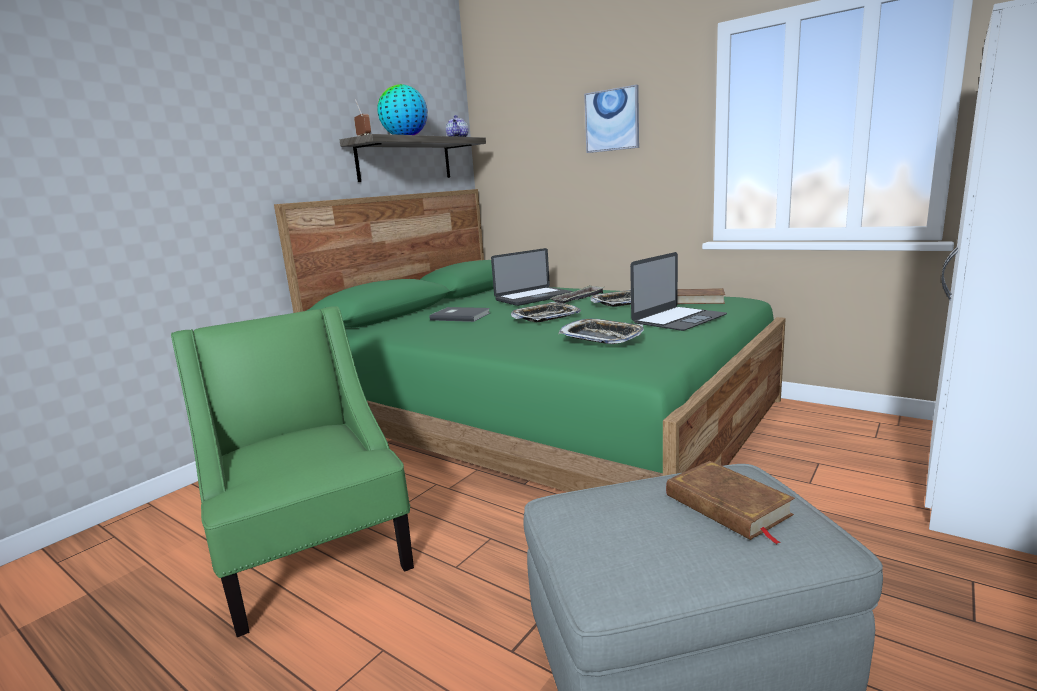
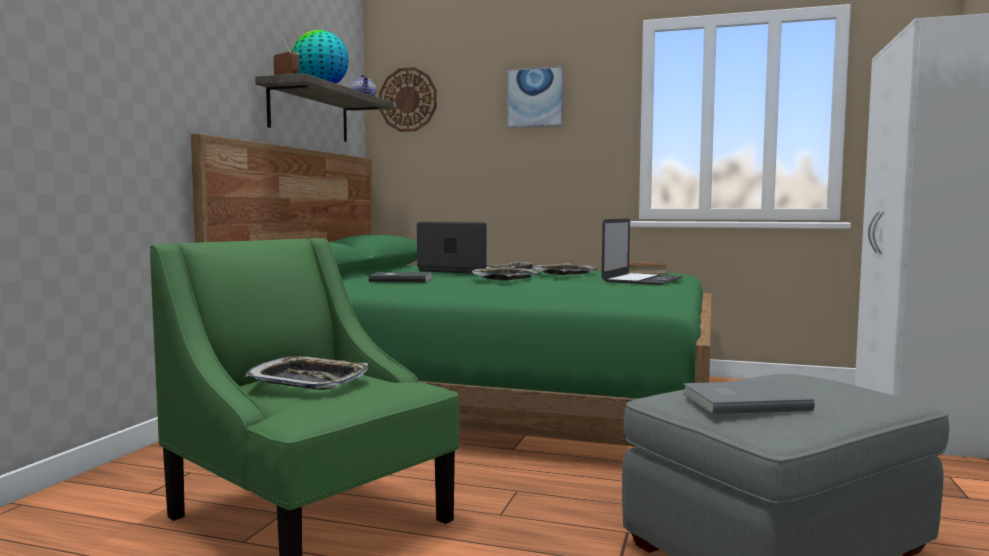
camera: 20 degrees left, 10 degrees down
laptop [491,248,572,306] -> laptop turned 105 degrees counterclockwise [417,222,493,274]
tray [558,319,644,344] -> tray moved to [245,356,368,390]
brown book [666,461,795,544] -> none
none -> wall clock [379,67,437,132]
none -> grey book [683,381,815,414]

